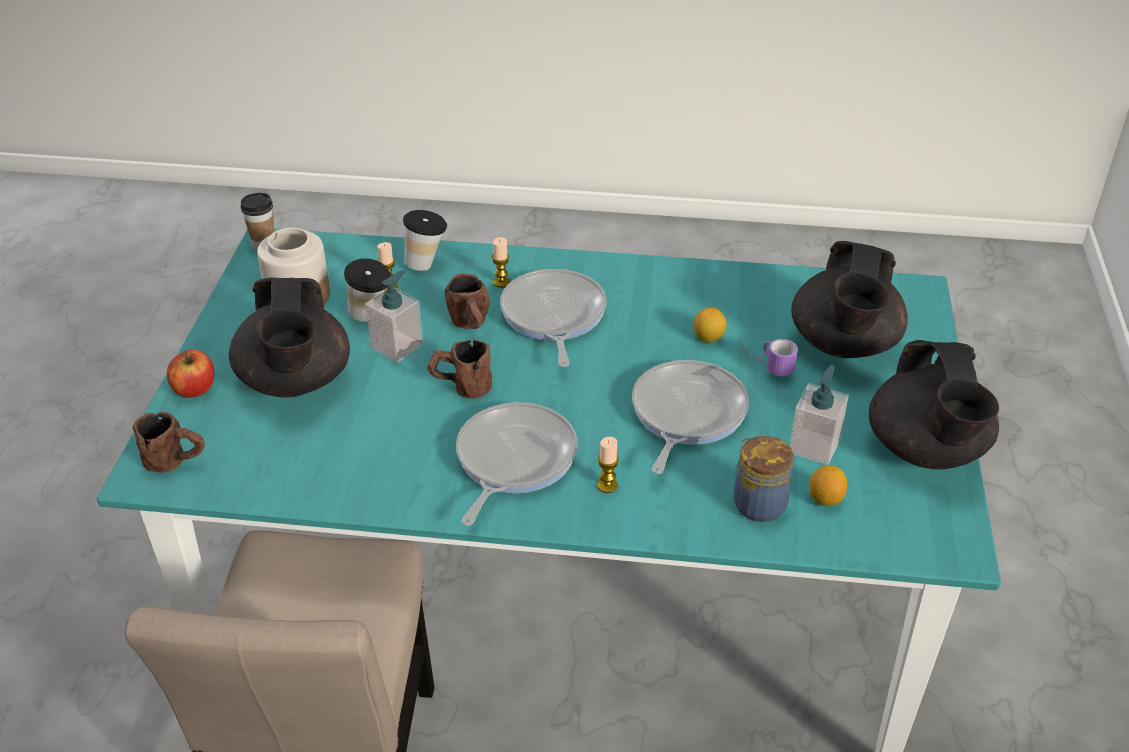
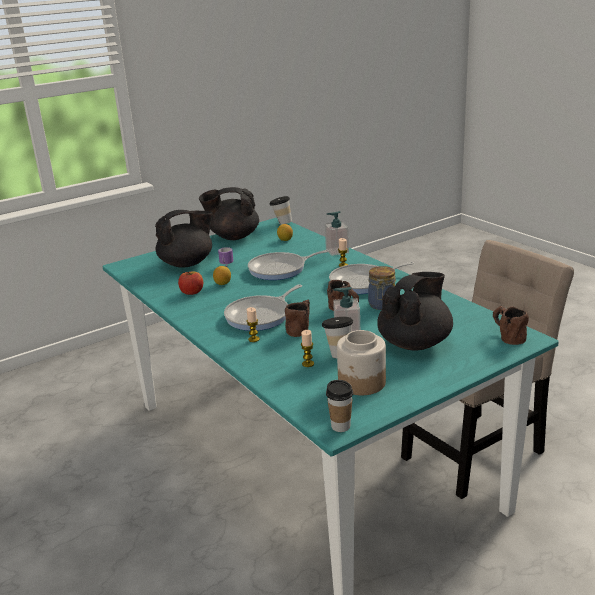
camera: 130 degrees left, 15 degrees down
apple [167,350,214,398] -> apple moved to [178,272,203,295]
cup [403,210,447,271] -> cup moved to [269,196,292,225]
jar [734,436,793,522] -> jar moved to [368,266,396,310]
soap dispenser [789,365,849,466] -> soap dispenser moved to [325,211,349,256]
black teapot [869,340,999,470] -> black teapot turned 135 degrees counterclockwise [199,187,259,240]

